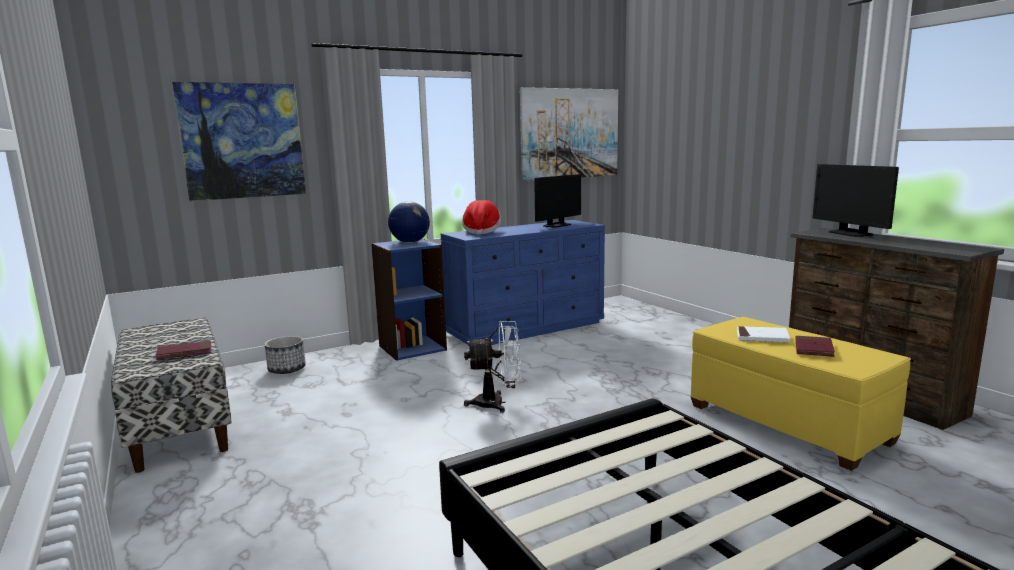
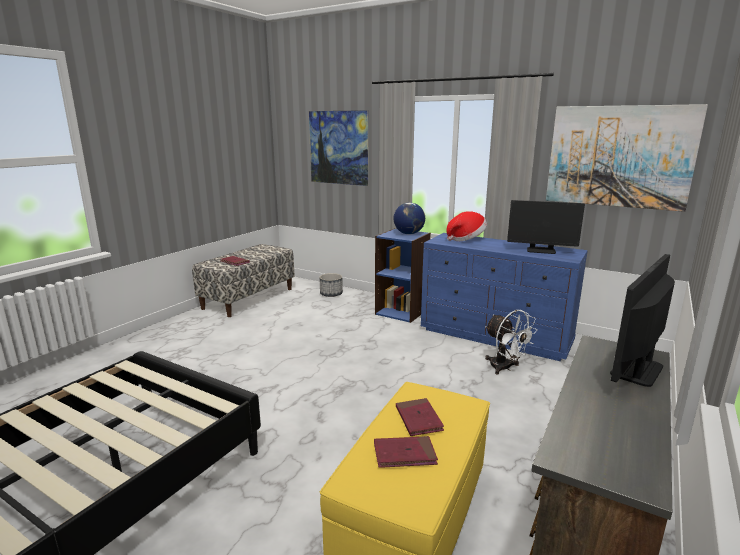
camera: 60 degrees right, 5 degrees up
white fan [464,321,521,413] -> white fan moved to [485,310,537,375]
white book [737,326,790,343] -> red book [396,398,444,436]

